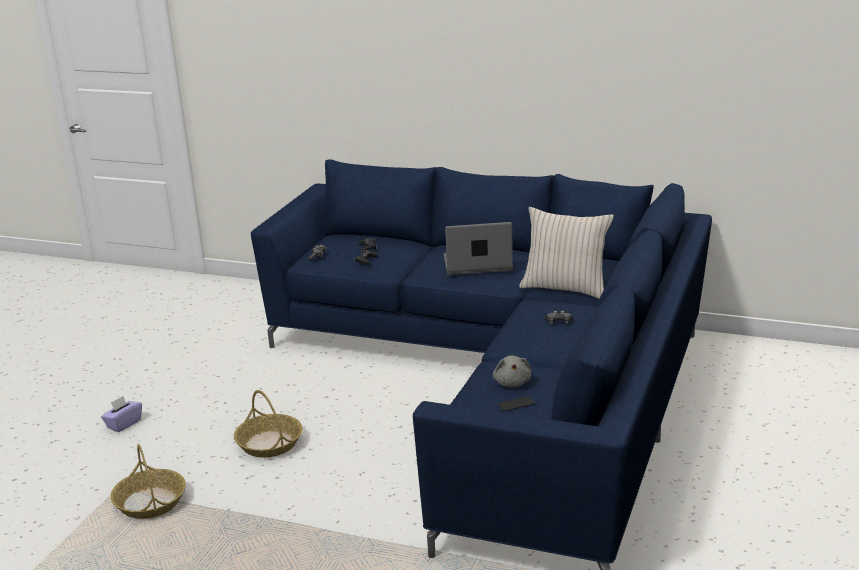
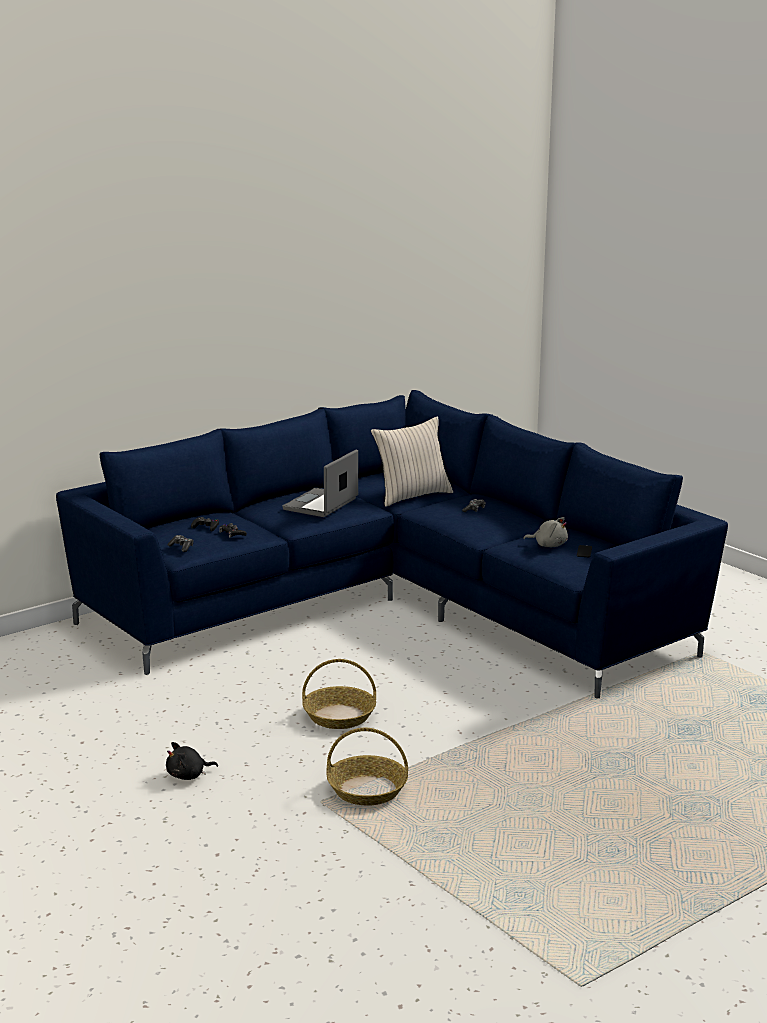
camera: 60 degrees left, 5 degrees down
purple tissue box [101,396,142,432] -> black plush toy [166,742,218,780]

